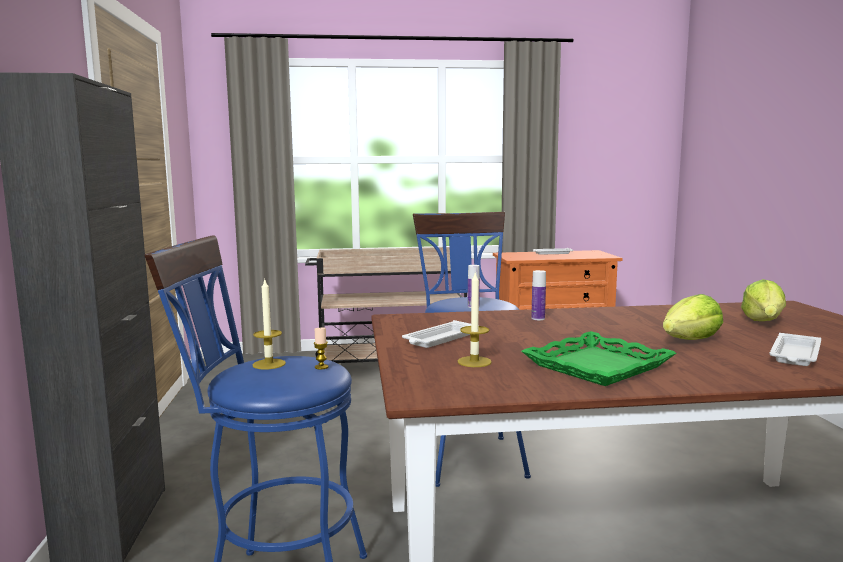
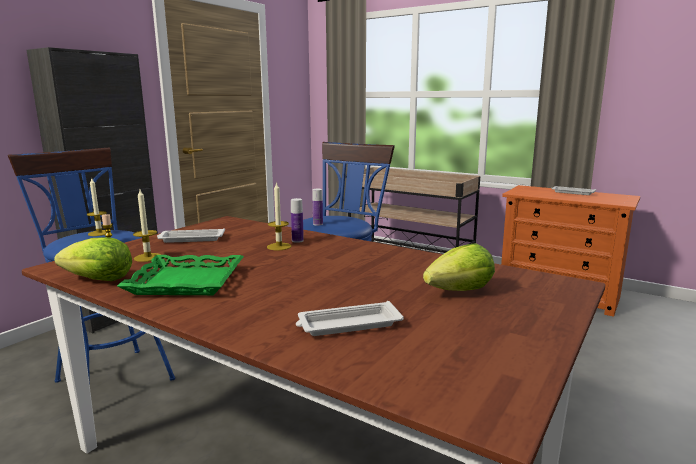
camera: 40 degrees right, 5 degrees up
lettuce [663,294,723,340] -> lettuce moved to [54,237,132,281]
none -> candle [267,182,292,250]

